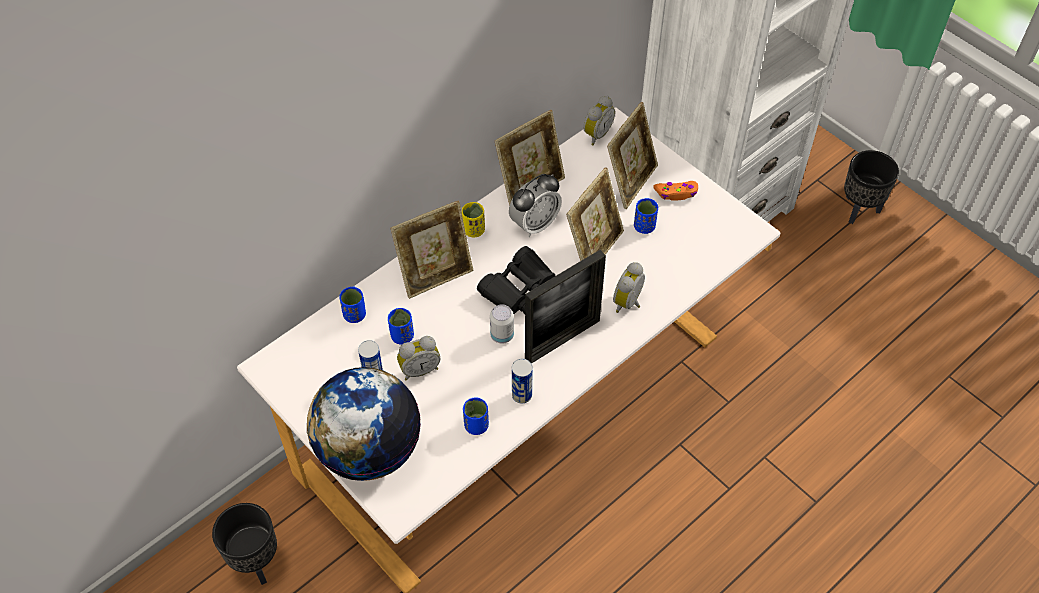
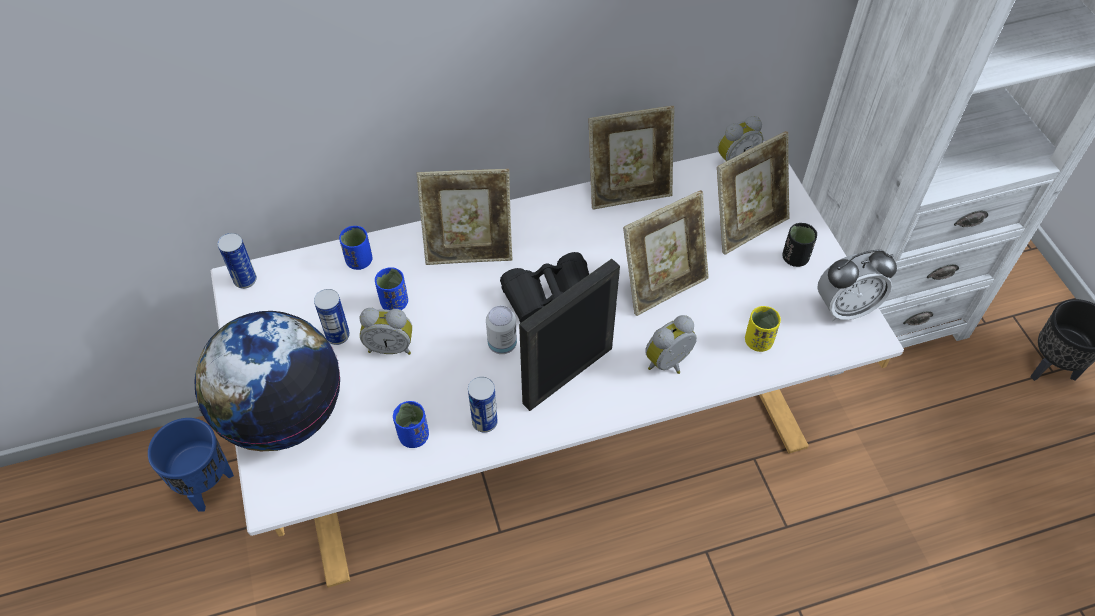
camera: 25 degrees right, 0 degrees up
black planter [212,503,277,585] -> blue planter [148,418,234,511]
yellow cup [462,202,485,237] -> yellow cup moved to [745,306,781,352]
alarm clock [509,174,562,237] -> alarm clock moved to [817,250,897,321]
picture frame [525,250,606,364] -> picture frame turned 150 degrees clockwise [519,259,620,411]
blue cup [634,198,658,234] -> none
orange game controller [654,181,698,201] -> black cup [782,223,817,267]
none -> can [218,233,257,289]

